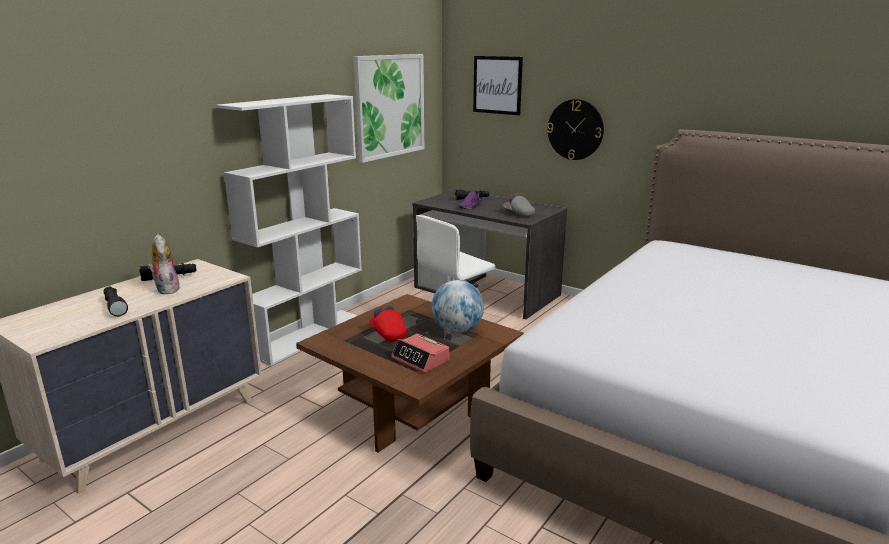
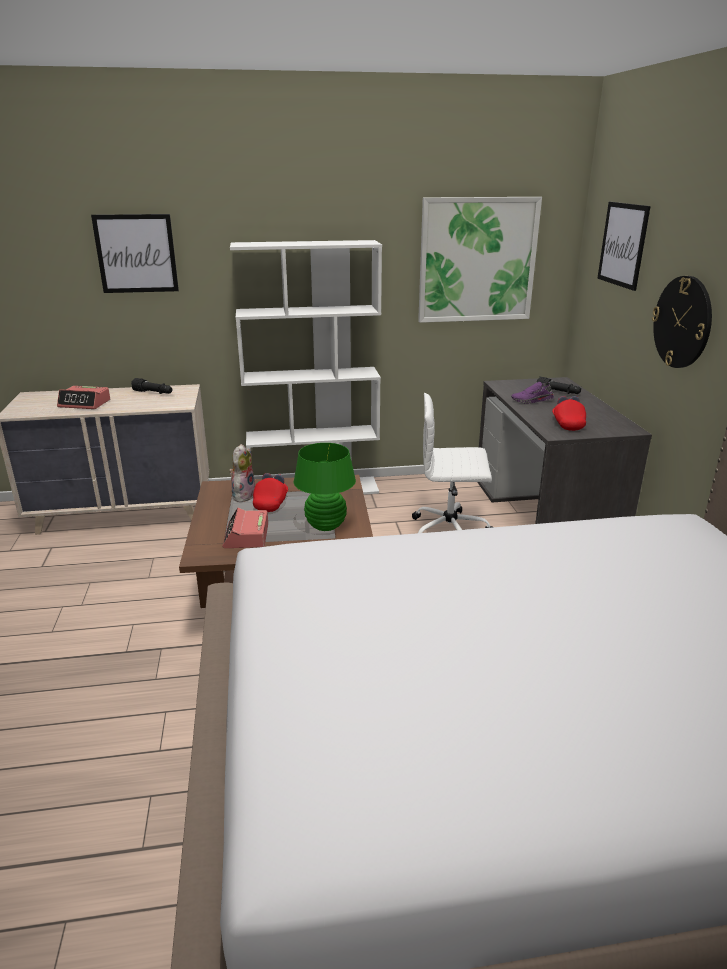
camera: 45 degrees right, 5 degrees up
black flashlight [103,287,128,317] -> alarm clock [57,386,110,409]
plush toy [147,234,180,294] -> plush toy moved to [229,444,255,502]
globe [431,280,484,333] -> green table lamp [294,443,356,531]
grey cap [503,193,535,217] -> red cap [552,396,586,431]
none -> picture [91,214,179,293]

